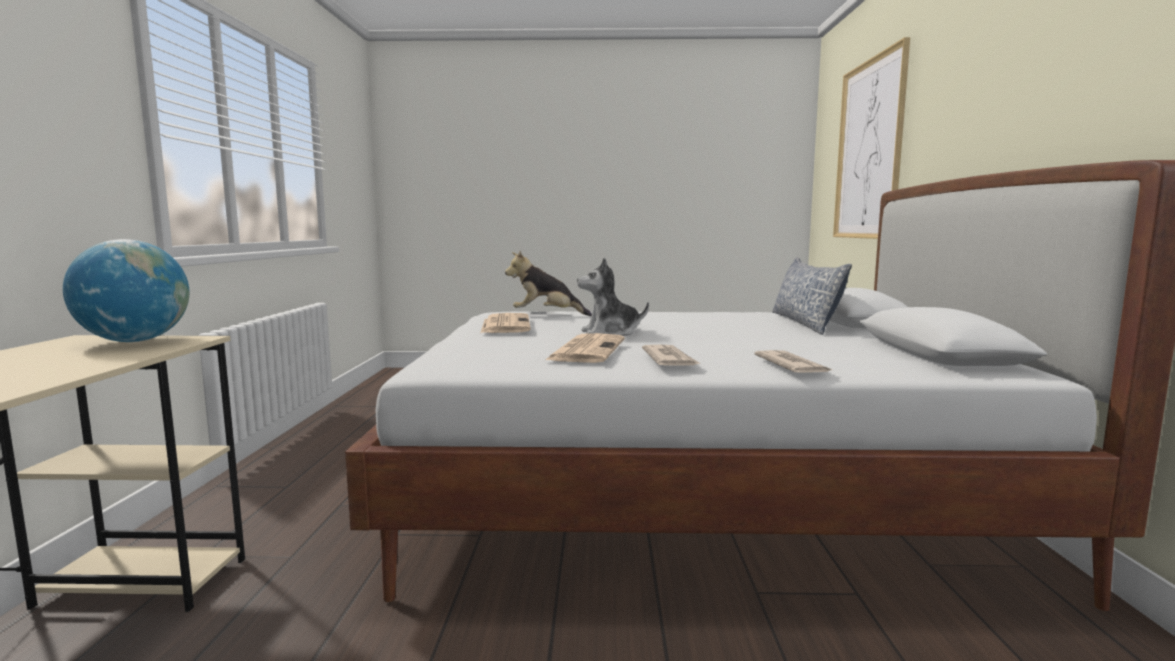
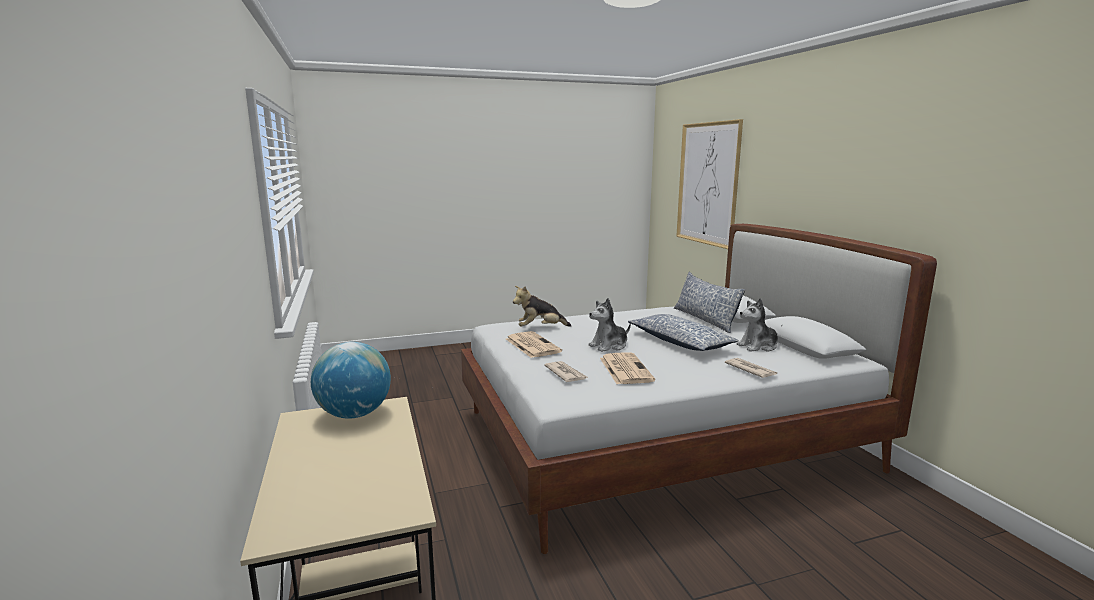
camera: 20 degrees left, 5 degrees up
newspaper [642,345,701,366] -> newspaper moved to [544,361,589,382]
none -> pillow [628,314,739,351]
none -> plush toy [737,298,782,352]

